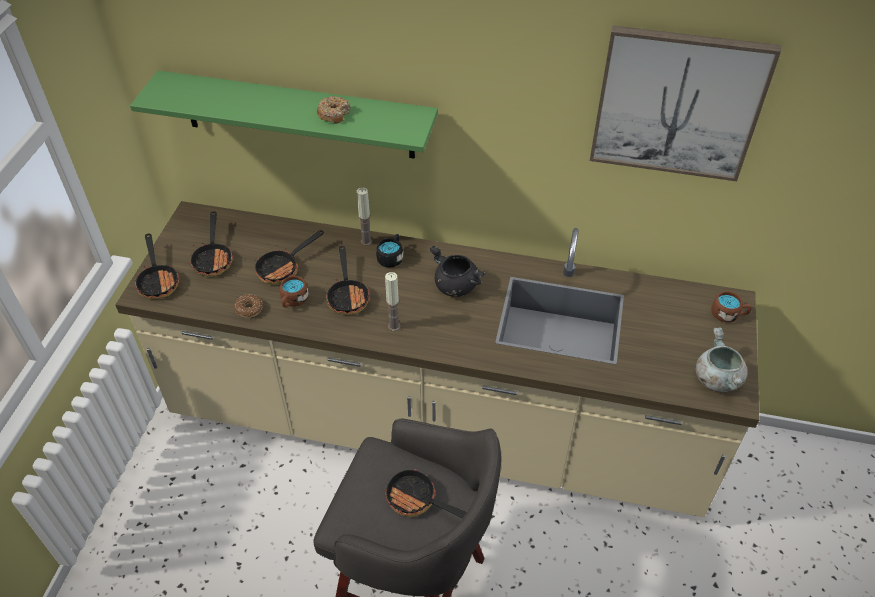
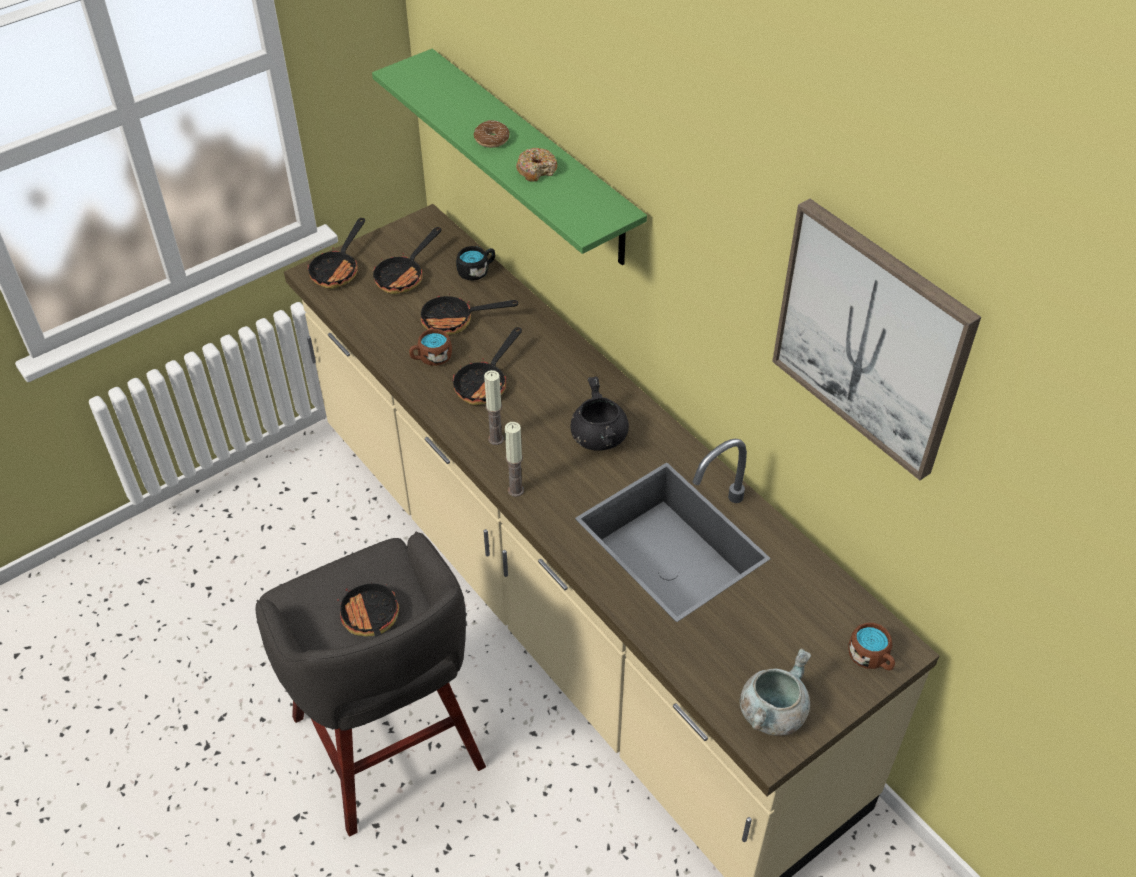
camera: 40 degrees right, 0 degrees up
donut [234,294,263,318] -> donut moved to [473,120,510,148]
candle [357,187,372,246] -> candle moved to [505,422,524,497]
black mug [376,234,403,268] -> black mug moved to [456,246,495,281]

